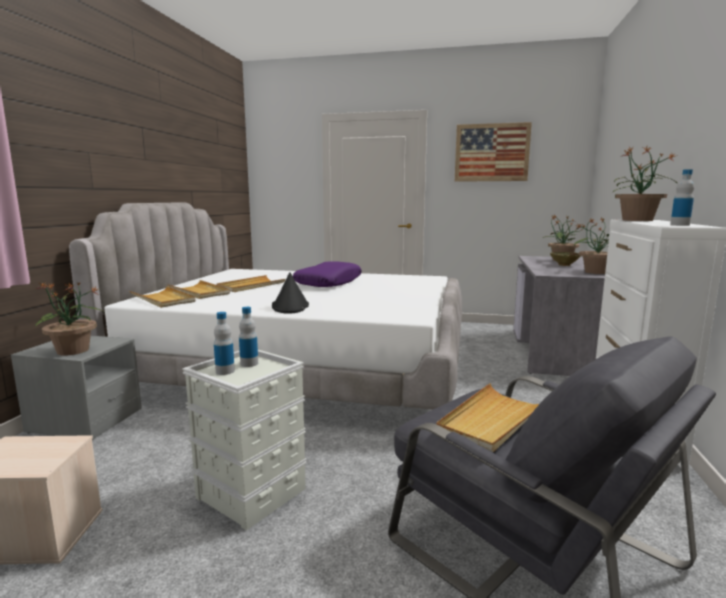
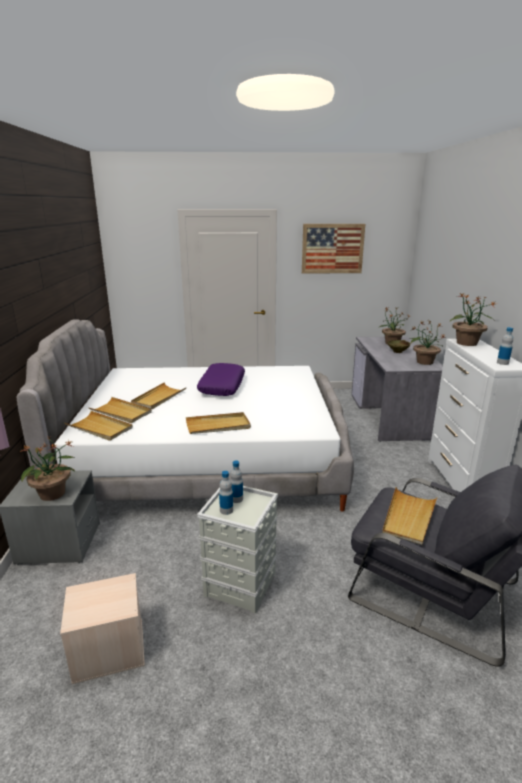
camera: 15 degrees left, 10 degrees up
black hat [272,273,309,314] -> beige tray [186,412,251,434]

